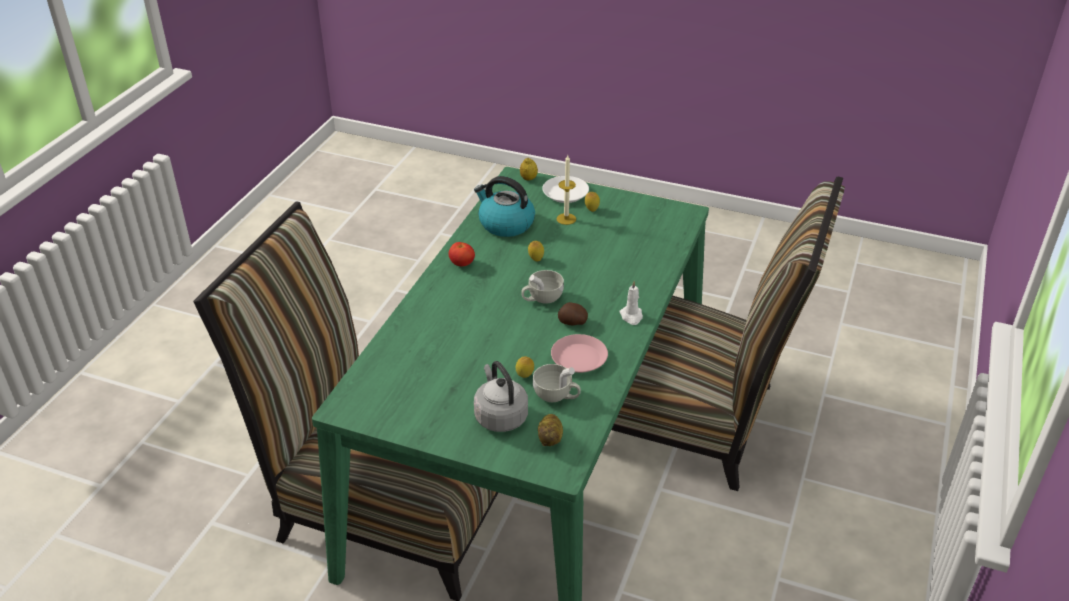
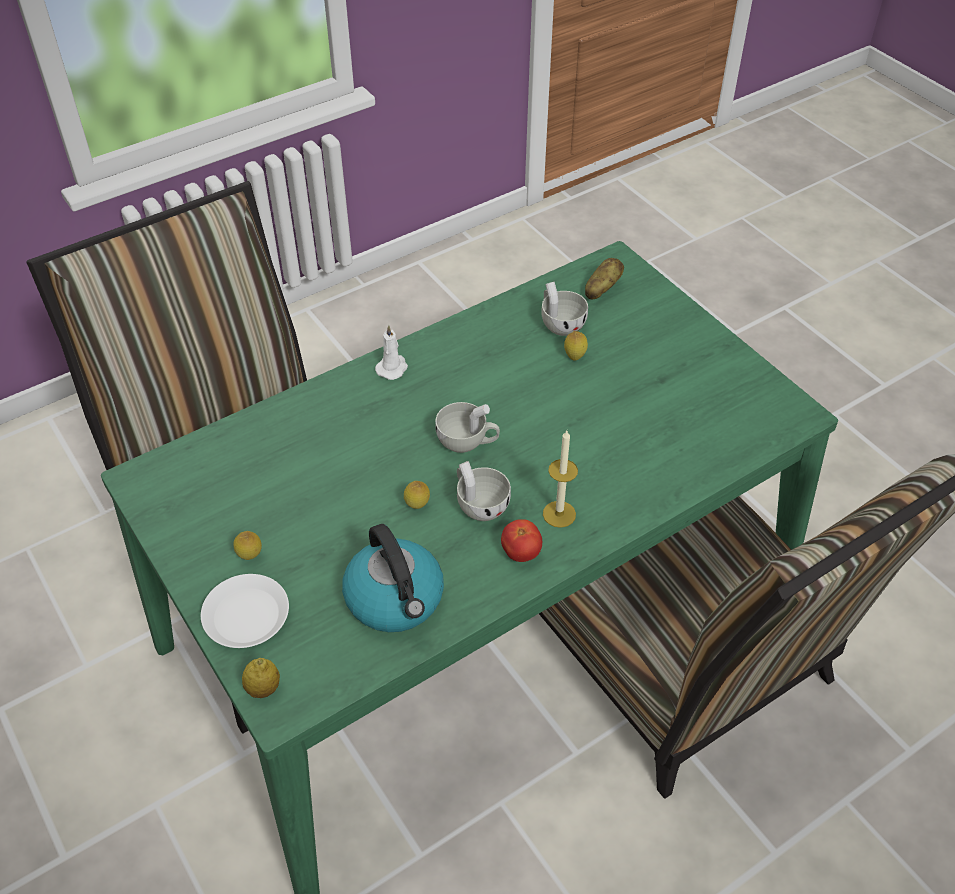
camera: 145 degrees left, 10 degrees up
grey kettle [474,361,528,432] -> none
pink plate [551,334,608,373] -> none
candle [556,155,576,225] -> candle moved to [543,431,578,528]
potato [558,302,588,325] -> none
none -> white cup [457,461,511,521]

